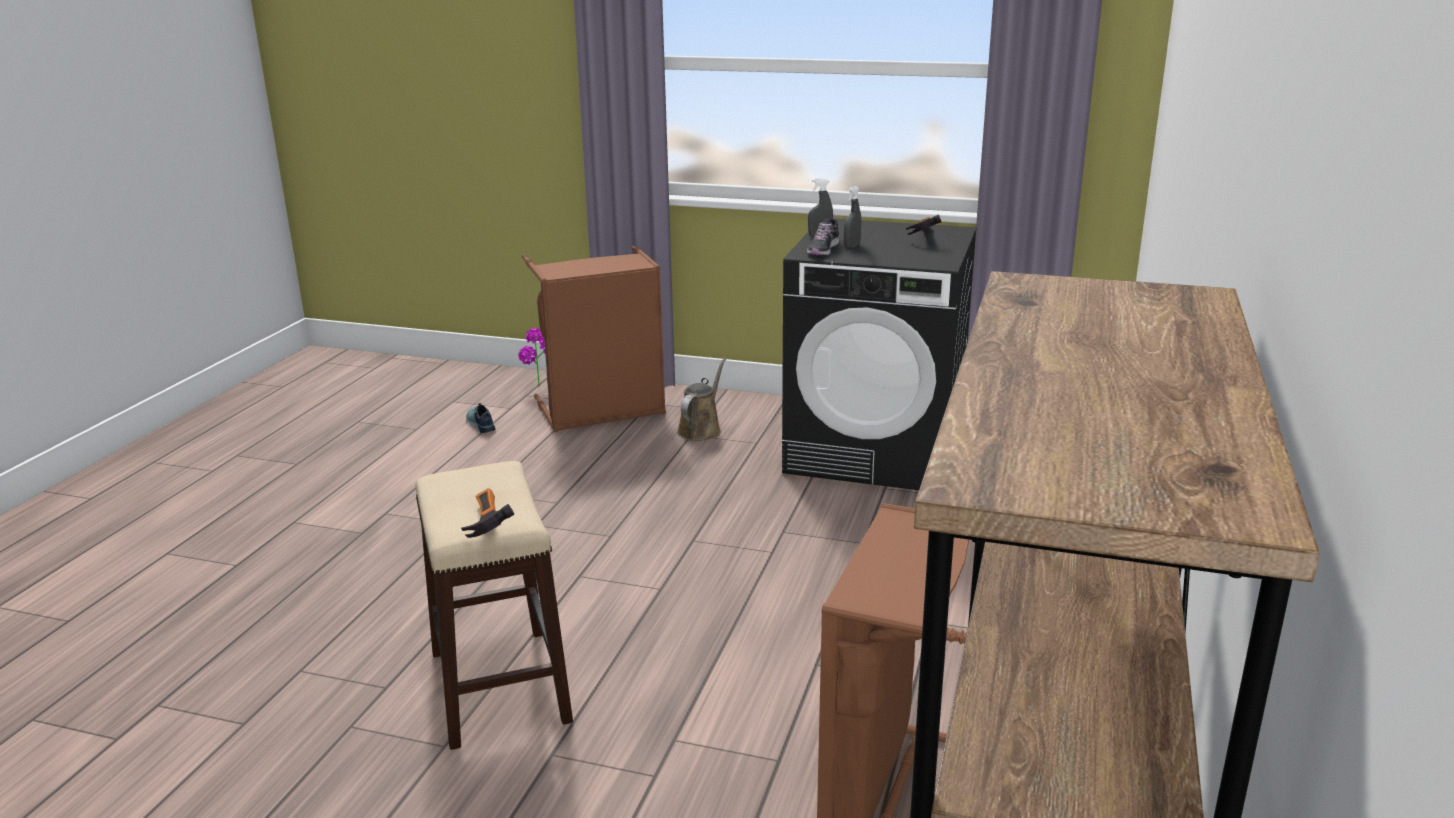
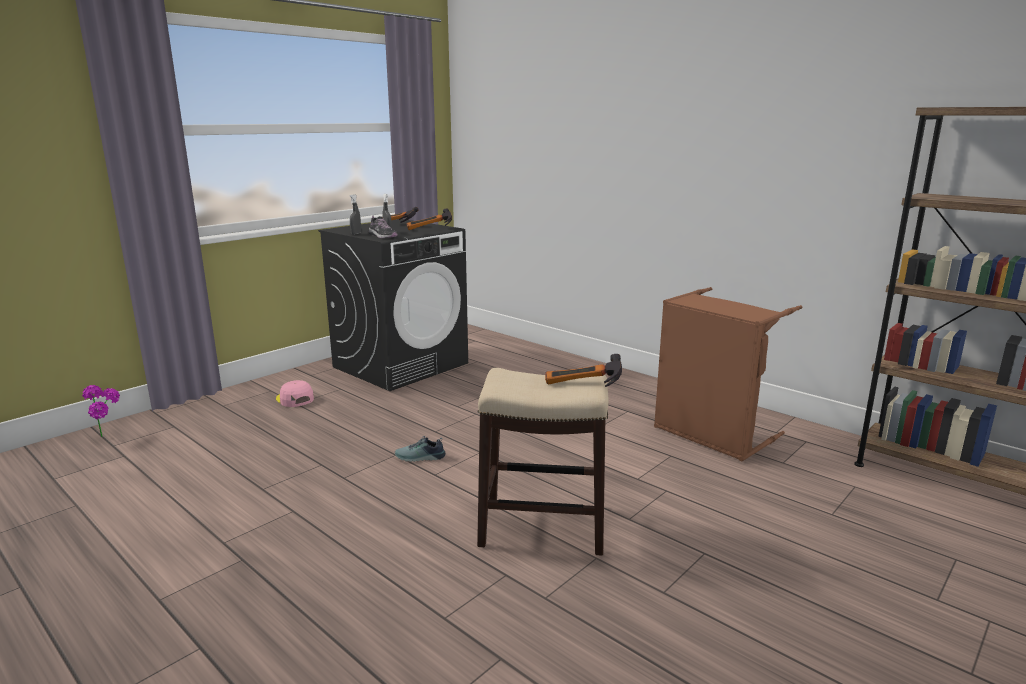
camera: 65 degrees left, 5 degrees down
shoe [466,403,496,433] -> shoe moved to [395,436,446,462]
brown laundry basket [522,246,666,432] -> none
brown watering can [677,358,726,441] -> pink cap [276,380,314,407]
none -> hammer [406,208,452,230]

